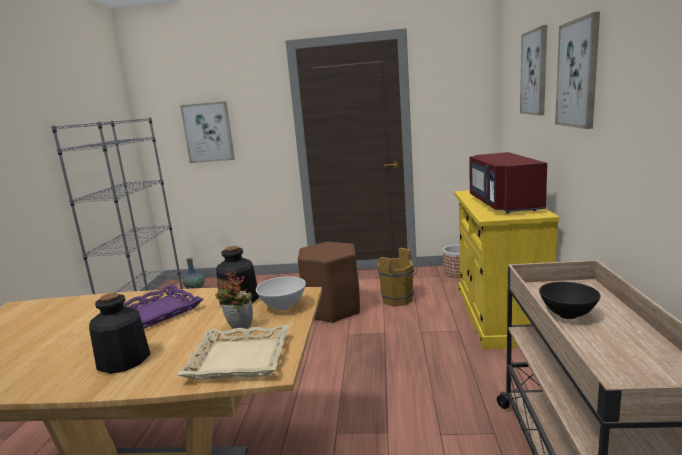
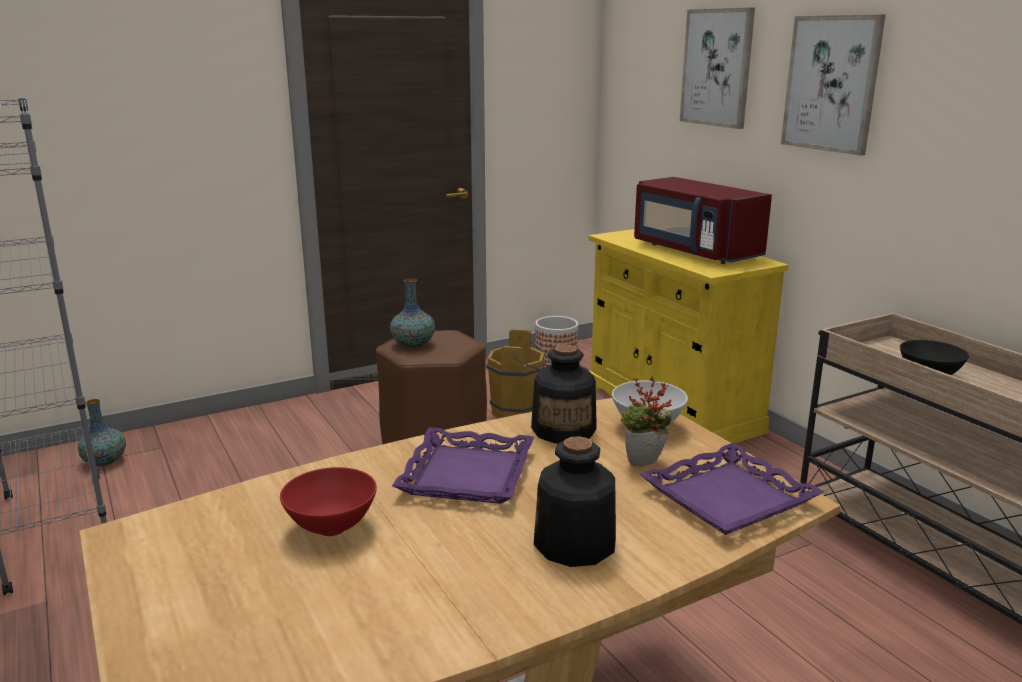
camera: 35 degrees left, 5 degrees up
beige tray [177,325,289,380] -> purple tray [640,443,824,535]
picture [180,101,235,163] -> none
none -> red bowl [280,467,377,536]
none -> vase [390,278,435,348]

